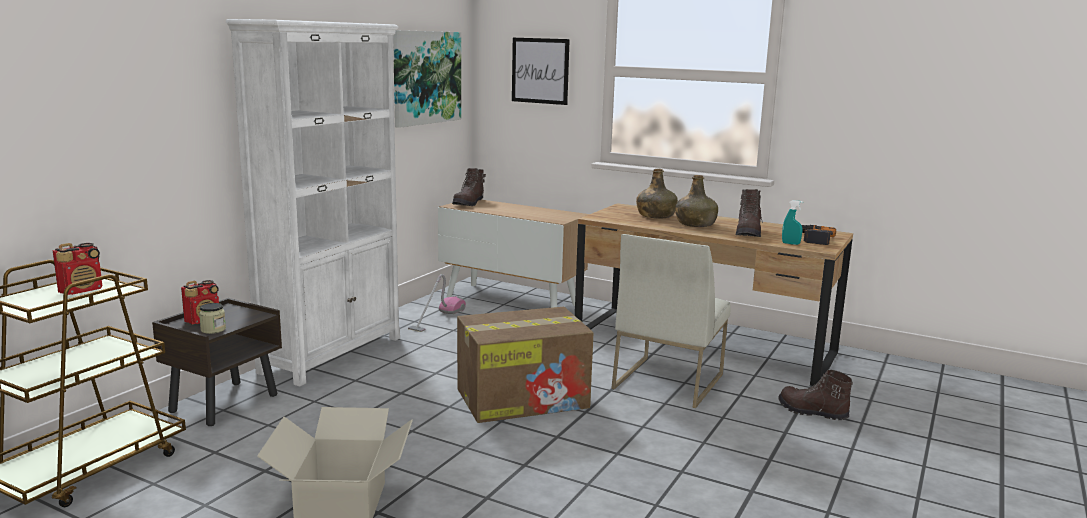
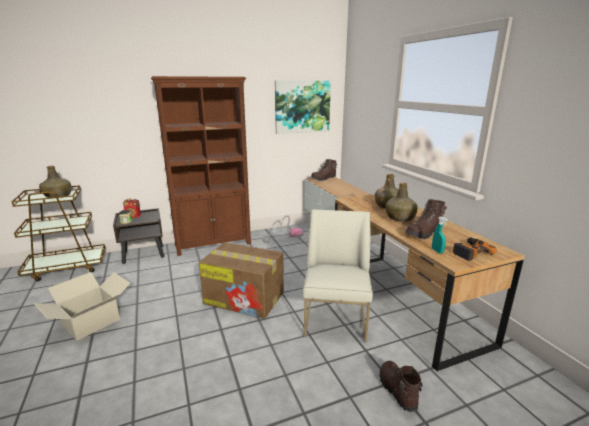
camera: 40 degrees right, 5 degrees up
radio [53,243,102,295] -> green bottle [40,166,72,198]
white bookcase [226,19,400,386] -> brown bookcase [151,76,251,256]
picture [512,38,570,105] -> none
white chair [611,234,731,408] -> white chair turned 120 degrees clockwise [302,209,373,342]

